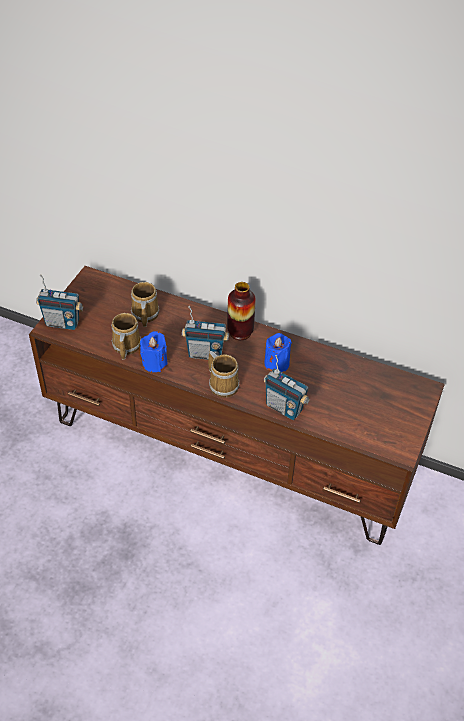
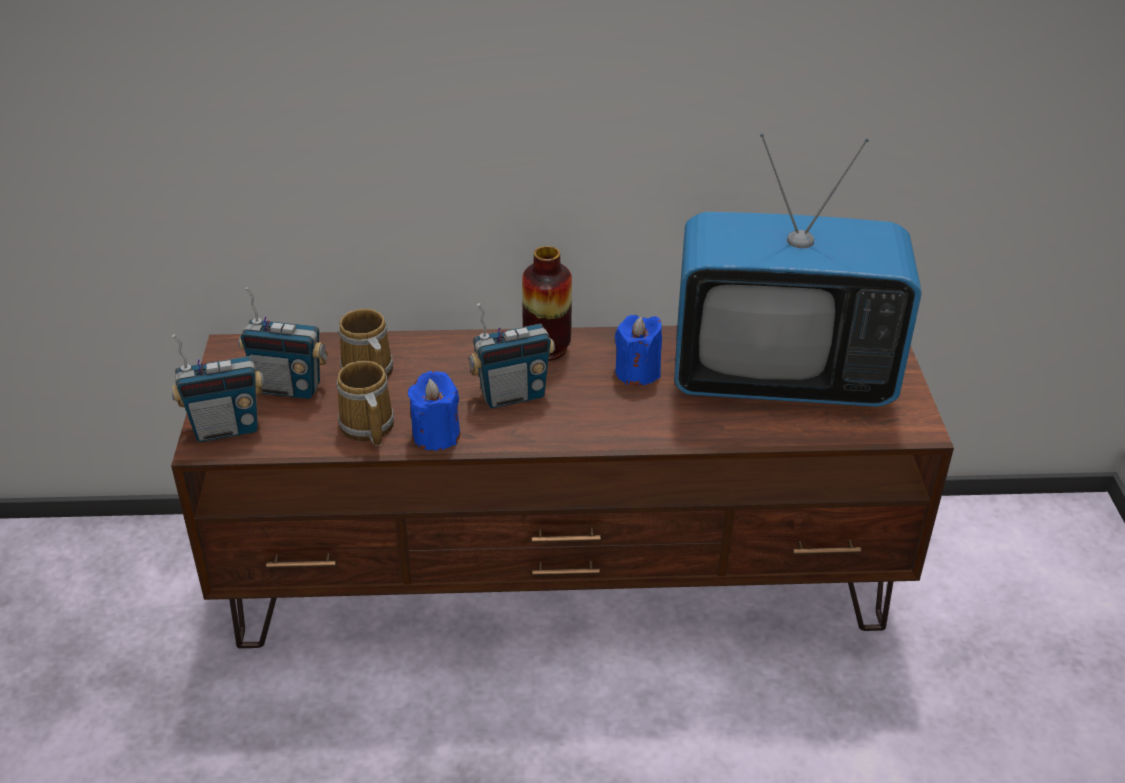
camera: 25 degrees left, 10 degrees down
mug [208,351,239,398] -> none
radio [264,355,310,420] -> radio moved to [239,287,328,399]
none -> television [674,133,922,407]

